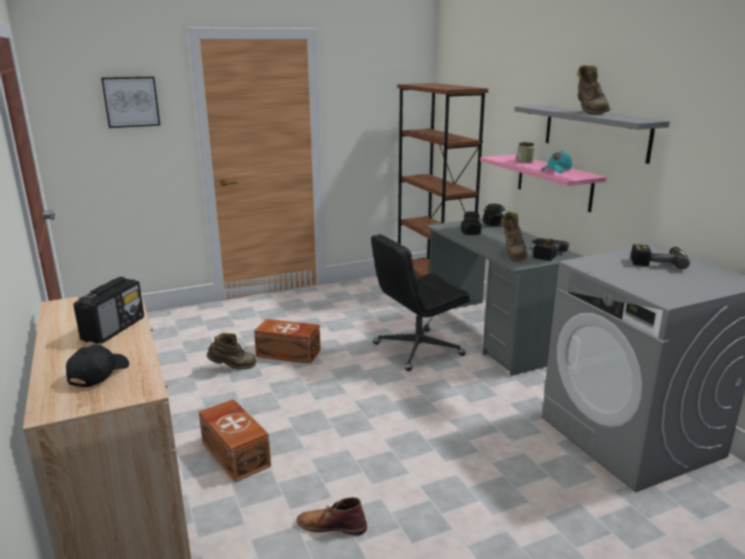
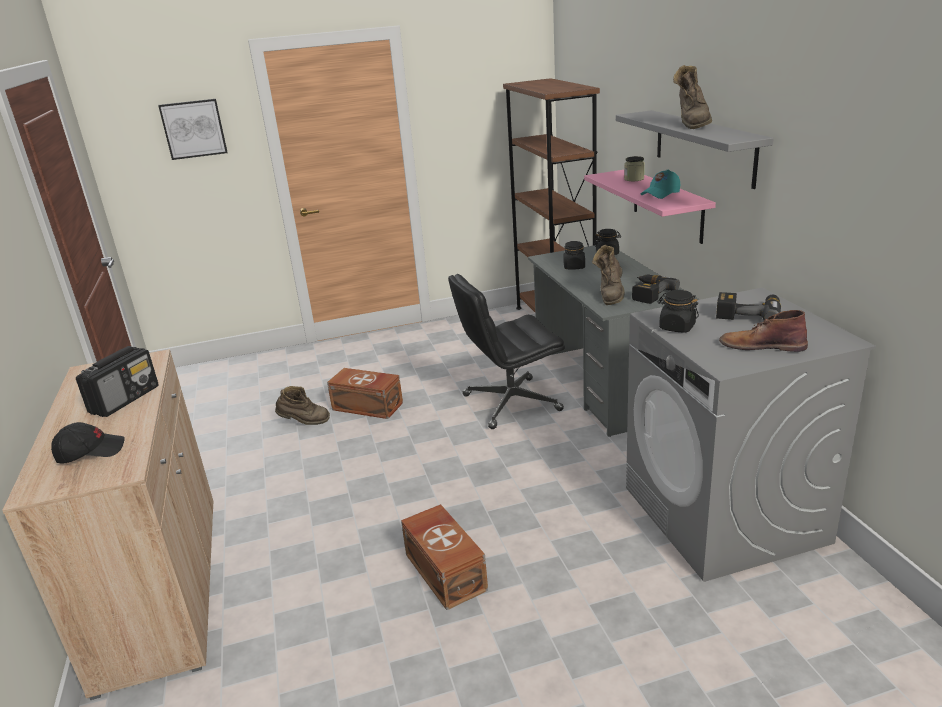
camera: 10 degrees right, 5 degrees up
black cap [66,345,129,388] -> black cap turned 45 degrees clockwise [51,422,125,463]
brown storage box [199,399,271,482] -> brown storage box moved to [401,504,488,610]
brown boot [296,497,367,536] -> brown boot moved to [719,310,808,352]
none -> black jar [658,290,699,333]

